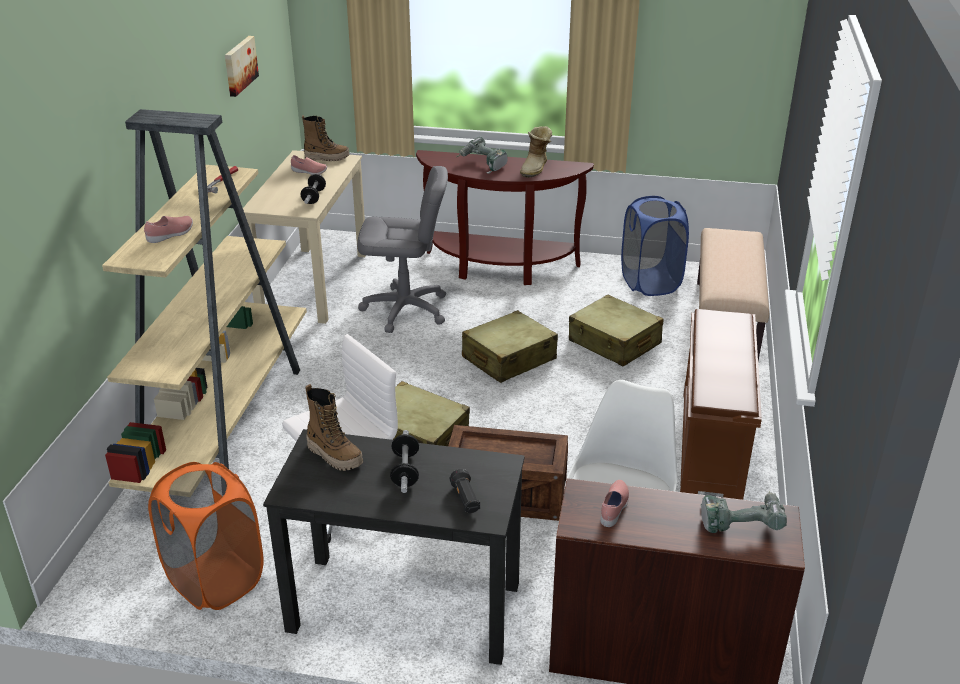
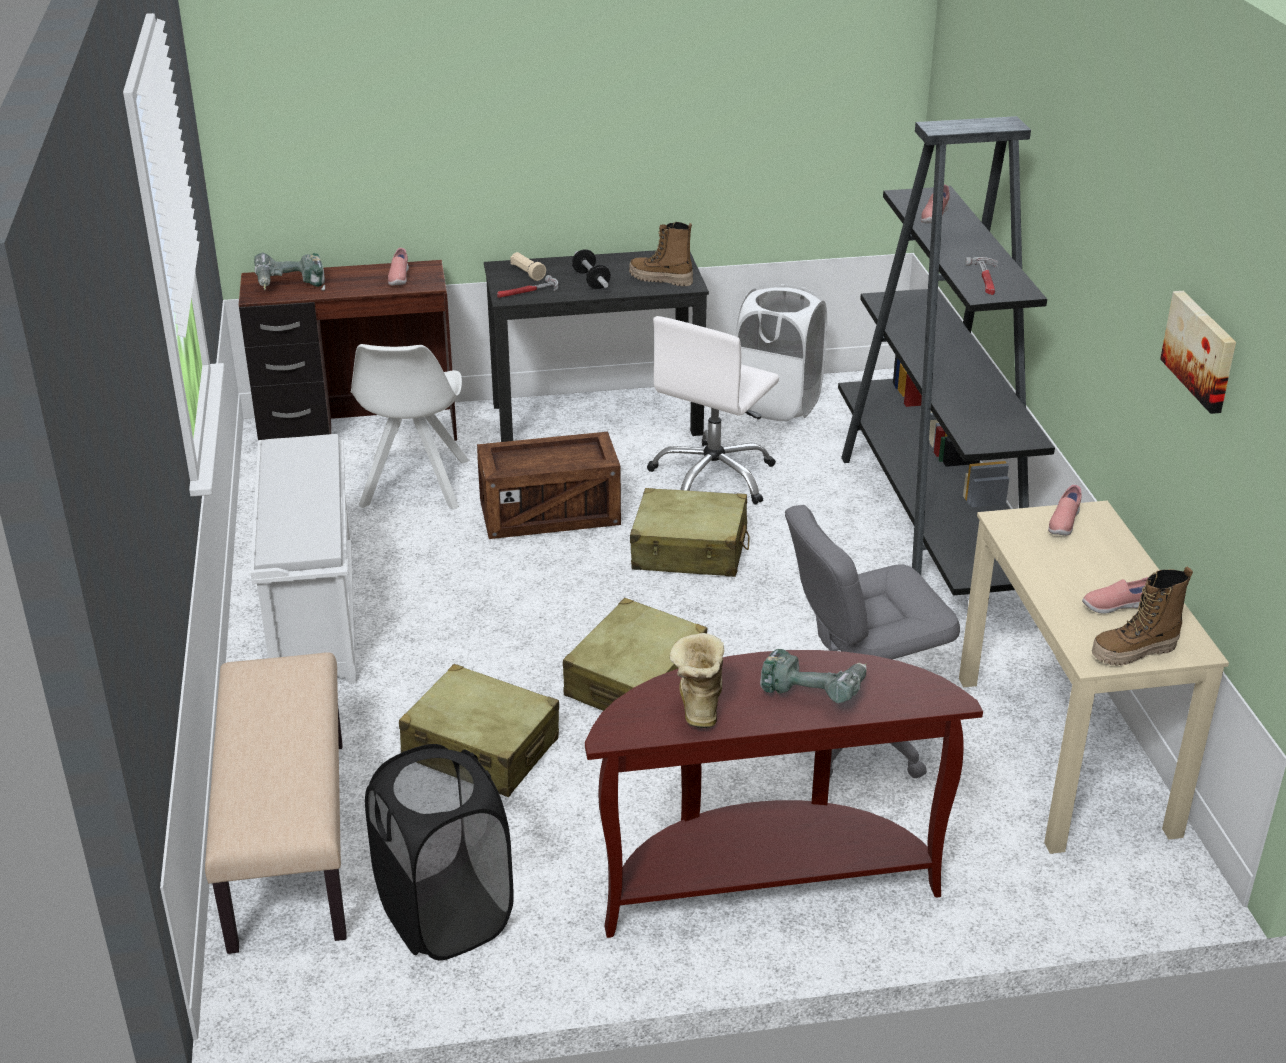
camera: 160 degrees right, 0 degrees up
beige bookcase [102,109,307,492] -> black bookcase [838,116,1055,595]
orange laundry basket [148,462,264,610] -> white laundry basket [735,284,827,421]
dumbbell [301,174,326,204] -> none
black flashlight [450,469,480,513] -> beige flashlight [510,252,546,281]
blue laundry basket [621,196,689,296] -> black laundry basket [365,744,514,961]
brown shoe rack [680,309,762,500] -> white shoe rack [251,434,357,684]
none -> hammer [497,275,558,298]
none -> pink shoe [1048,485,1082,536]

